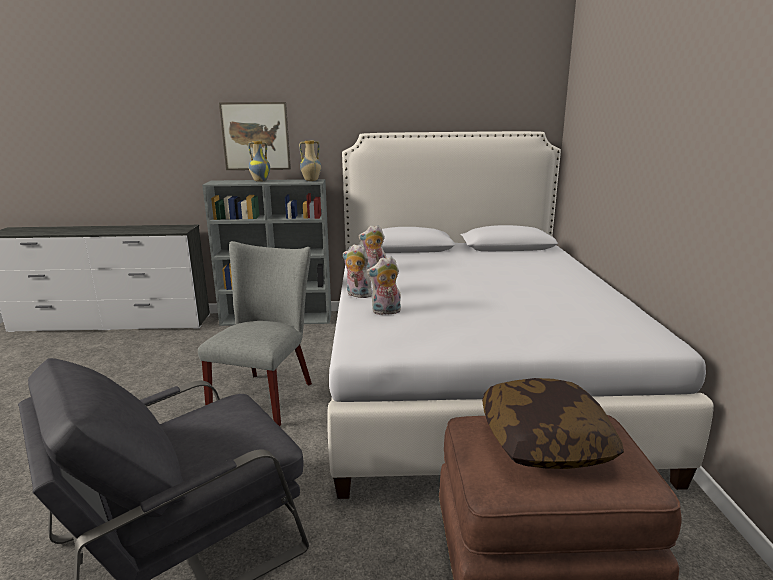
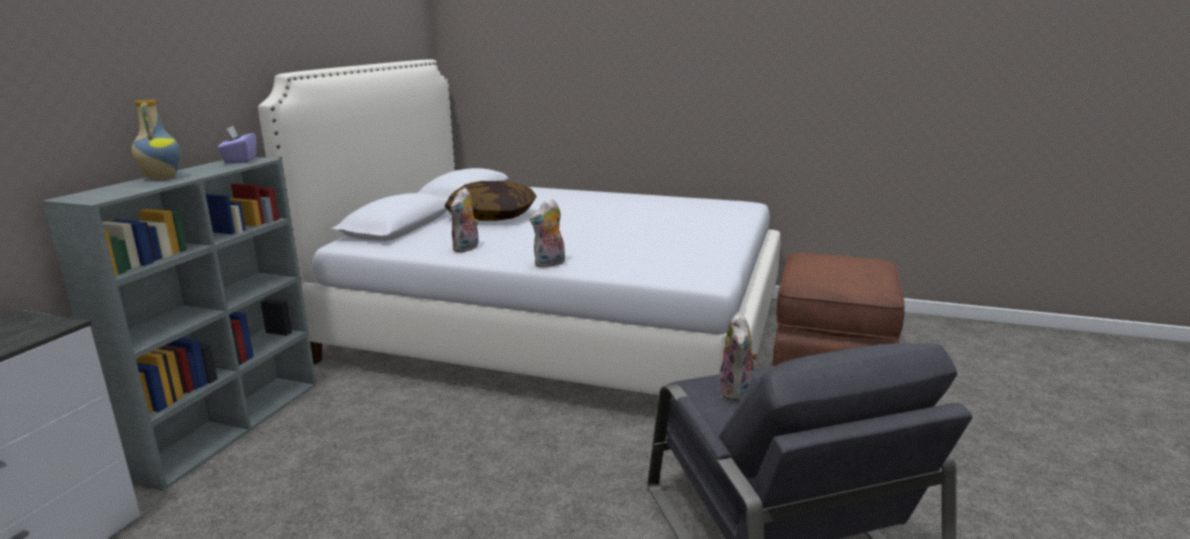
camera: 70 degrees left, 0 degrees up
grey chair [198,241,312,426] -> none
picture [219,102,291,170] -> none
vase [299,140,321,181] -> purple tissue box [217,126,257,164]
plush toy [367,257,401,315] -> plush toy moved to [718,312,759,401]
pillow [482,378,624,469] -> pillow moved to [445,181,536,221]

